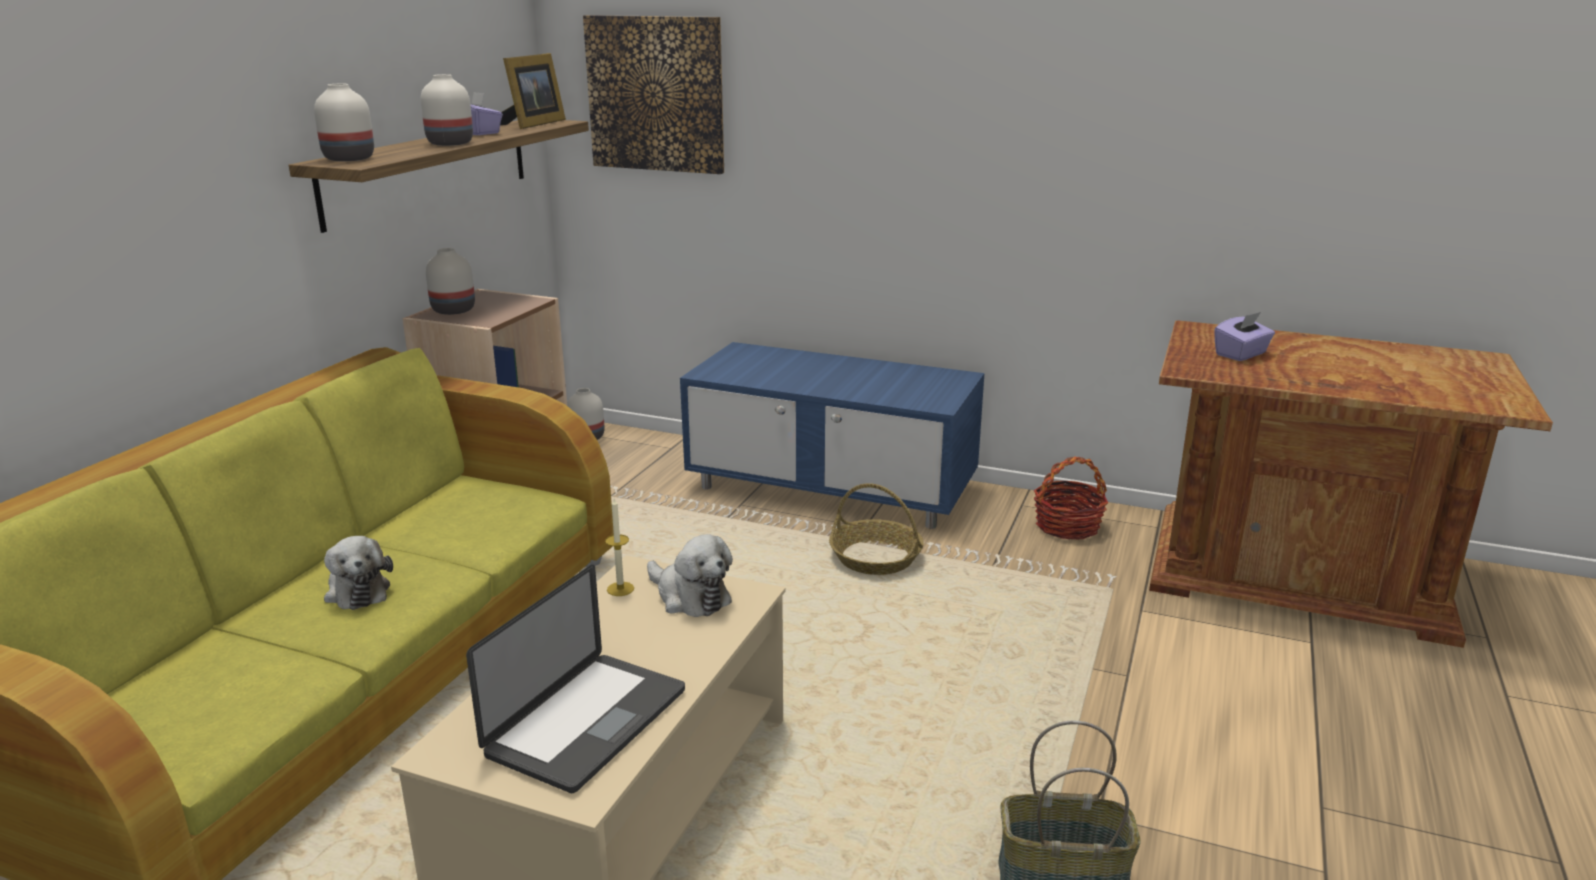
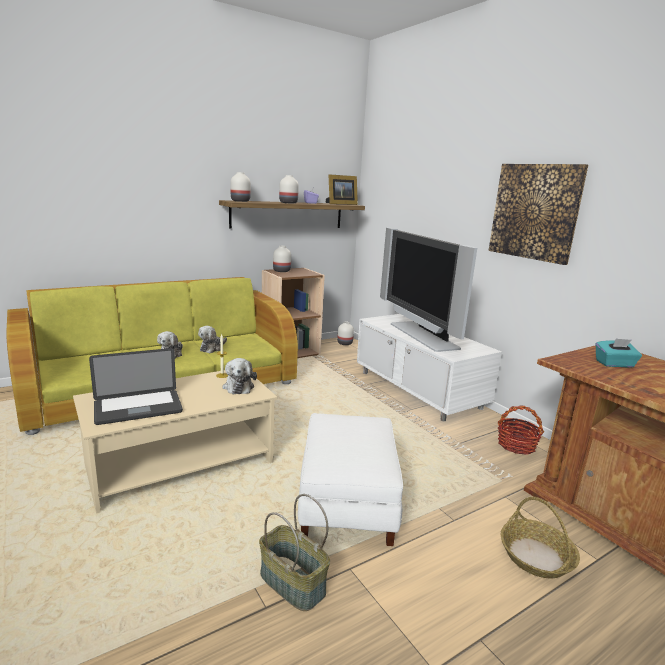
camera: 35 degrees right, 5 degrees down
picture [583,15,724,174] -> picture moved to [489,164,588,265]
blue tv stand [680,342,984,529] -> white tv stand [357,314,502,421]
basket [829,483,924,575] -> basket moved to [501,497,580,578]
purple tissue box [1214,312,1275,361] -> turquoise tissue box [596,338,642,368]
none -> plush toy [198,326,227,353]
none -> white ottoman [298,413,403,546]
none -> television [380,227,477,352]

